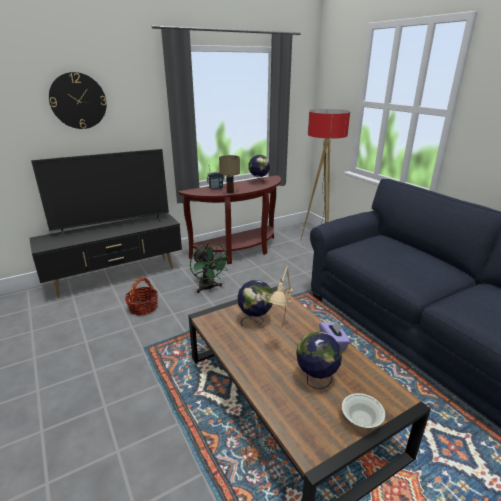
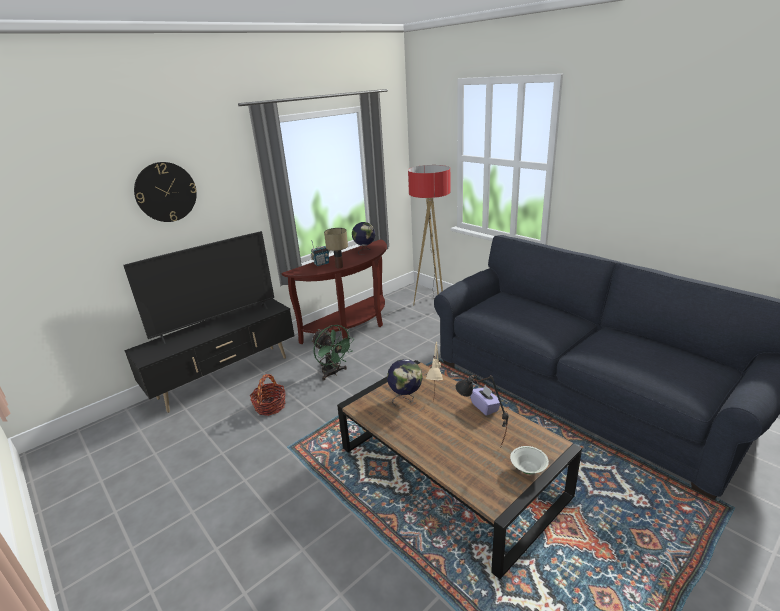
camera: 10 degrees left, 0 degrees up
globe [296,332,342,389] -> black table lamp [456,374,509,447]

